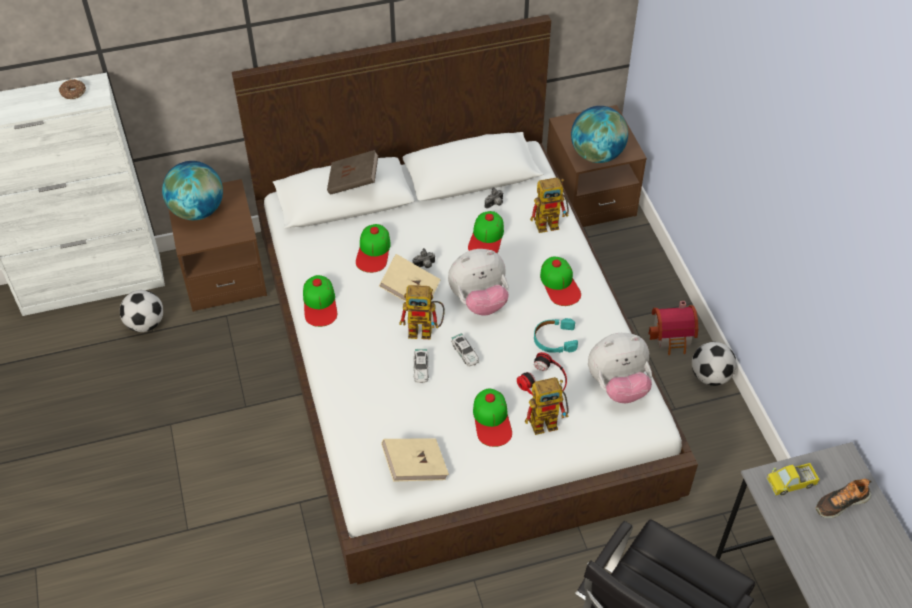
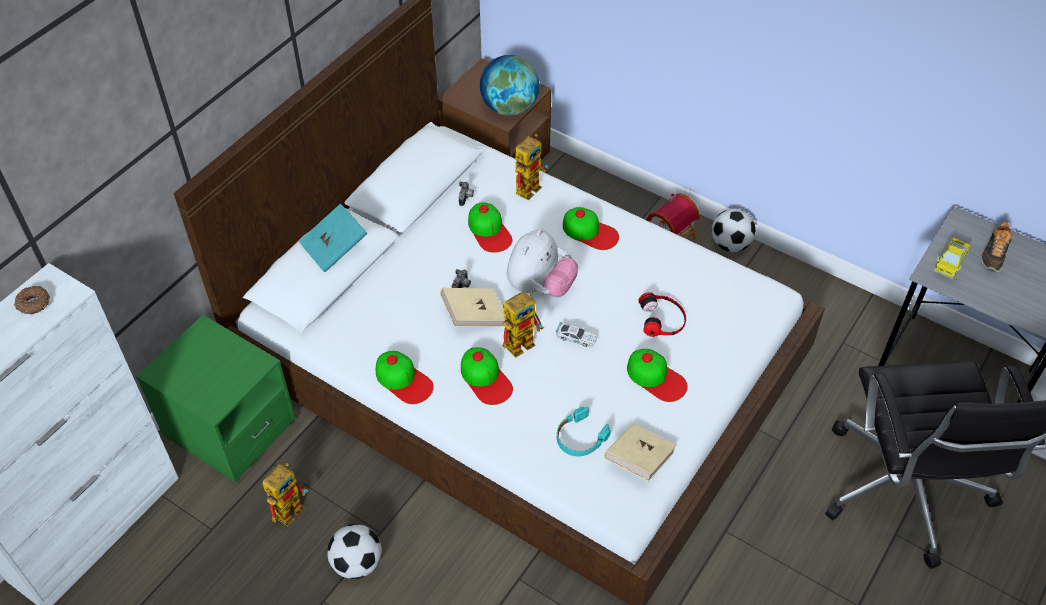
camera: 40 degrees left, 0 degrees up
football [120,290,163,332] -> football moved to [327,524,381,579]
globe [162,161,223,220] -> none
brown nightstand [168,179,267,312] -> green nightstand [136,315,296,483]
brown book [327,150,379,195] -> turquoise book [299,203,368,272]
cap [356,224,391,273] -> cap moved to [461,347,513,405]
toy car [413,349,429,383] -> none
toy robot [525,377,568,435] -> toy robot moved to [262,463,309,526]
turquoise headphones [534,318,578,353] -> turquoise headphones moved to [557,407,611,456]
plush toy [588,333,652,403] -> none

